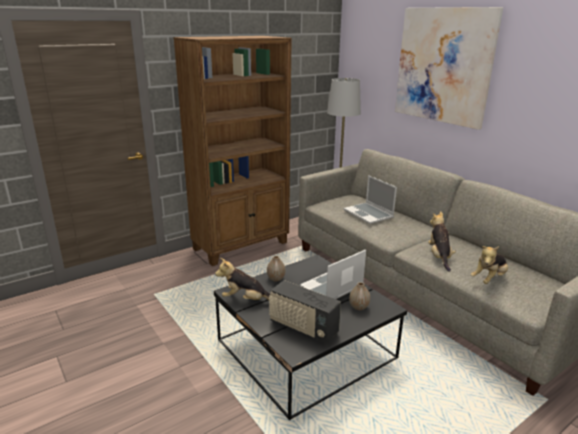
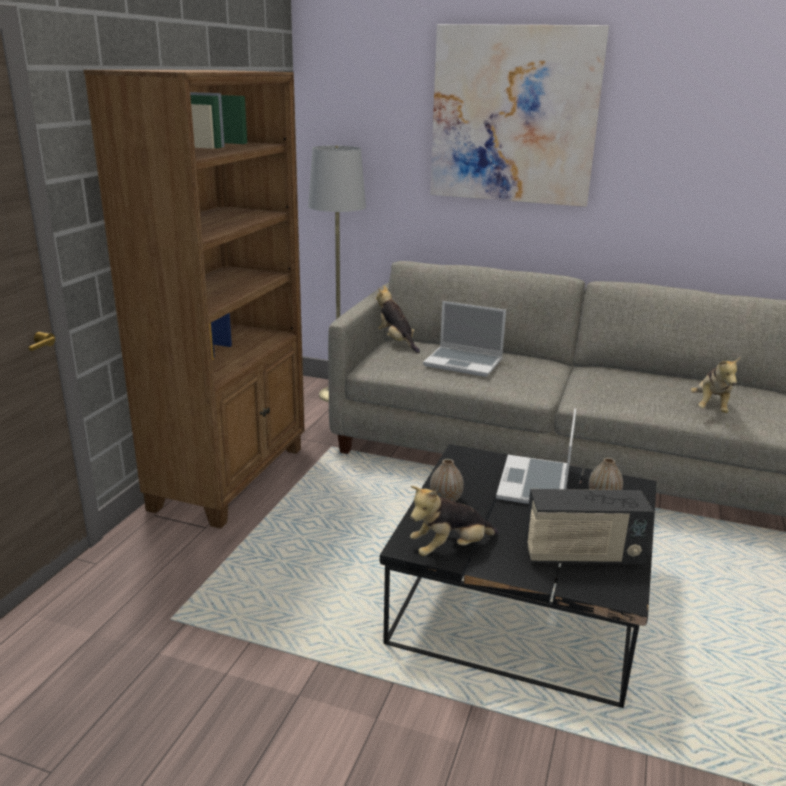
camera: 35 degrees left, 0 degrees up
plush toy [428,211,456,272] -> plush toy moved to [375,285,420,353]

